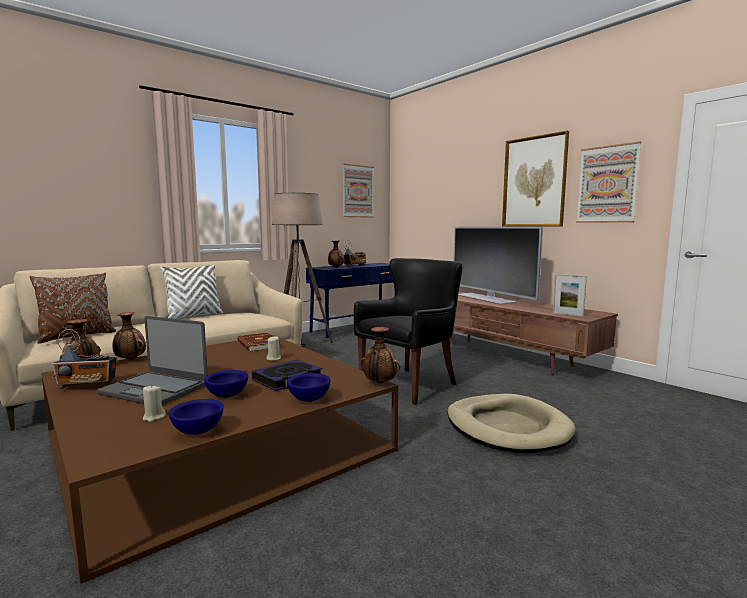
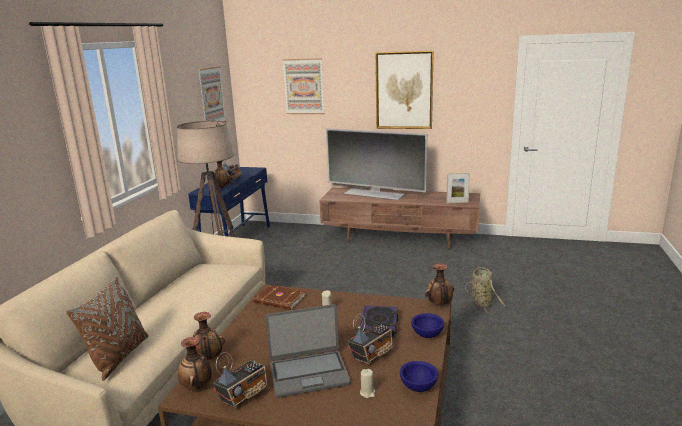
camera: 35 degrees left, 10 degrees up
white pillow [160,264,223,319] -> none
blue bowl [204,370,248,398] -> radio [348,314,394,365]
black armchair [354,258,463,405] -> none
beige dog bed [447,394,576,453] -> basket [465,267,505,314]
picture [576,141,641,223] -> picture moved to [283,58,324,114]

